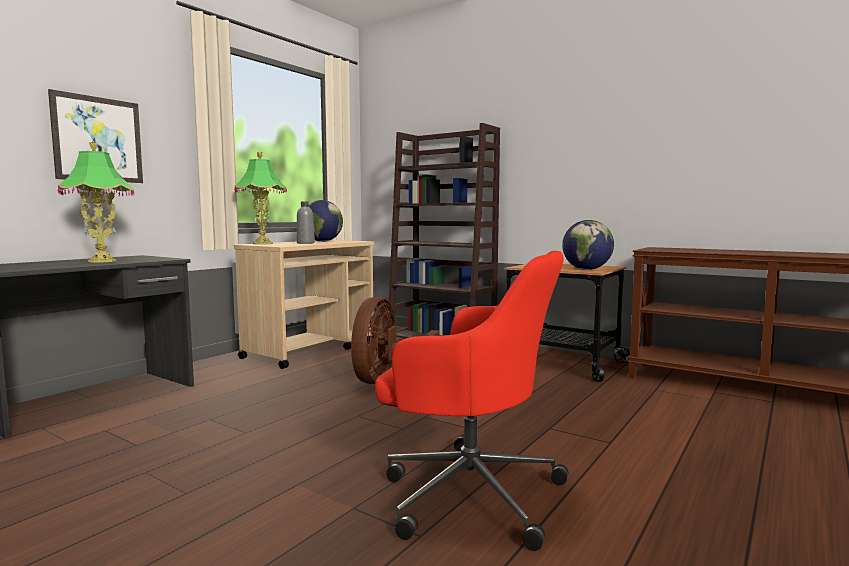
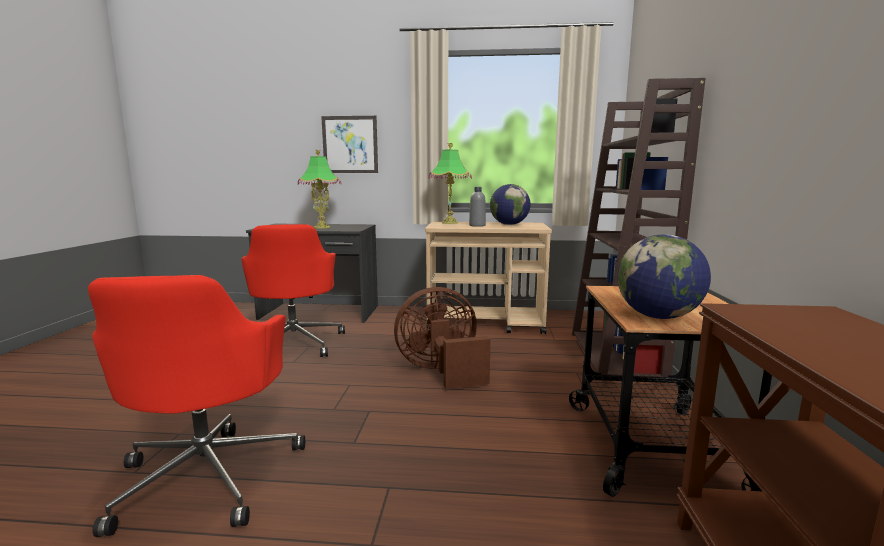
camera: 60 degrees right, 5 degrees up
none -> red office chair [242,224,345,357]

